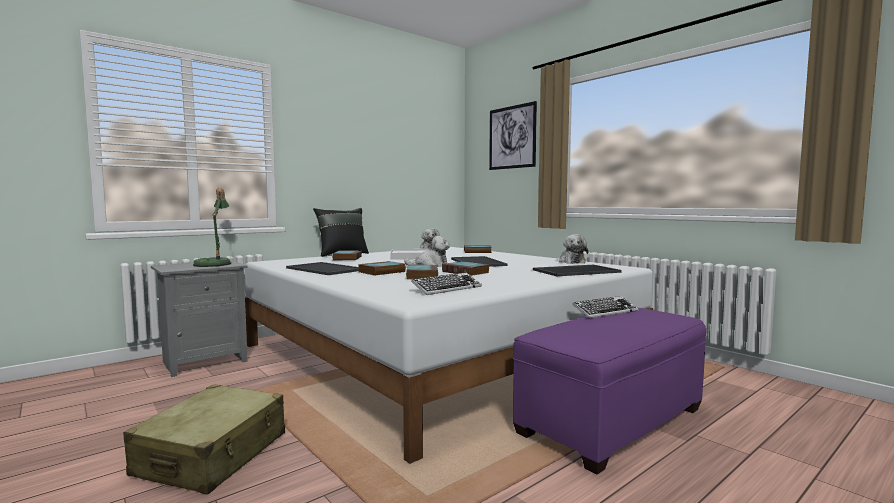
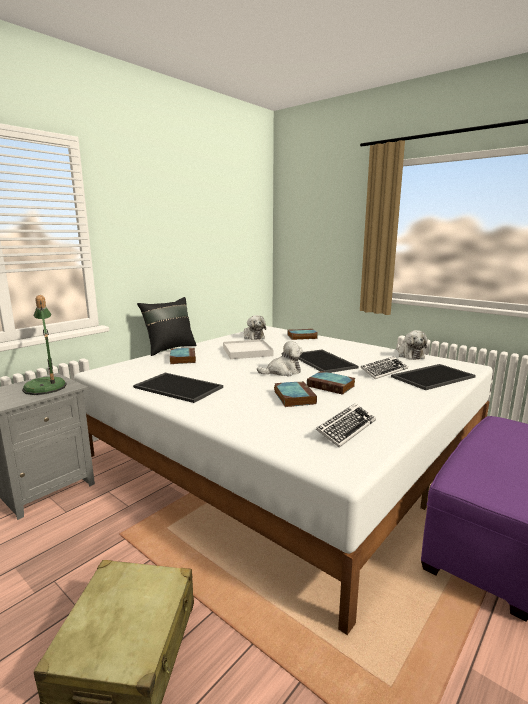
camera: 10 degrees left, 10 degrees up
book [358,261,406,276] -> none
picture [489,101,537,170] -> none
keyboard [572,296,638,318] -> keyboard moved to [360,356,408,379]

